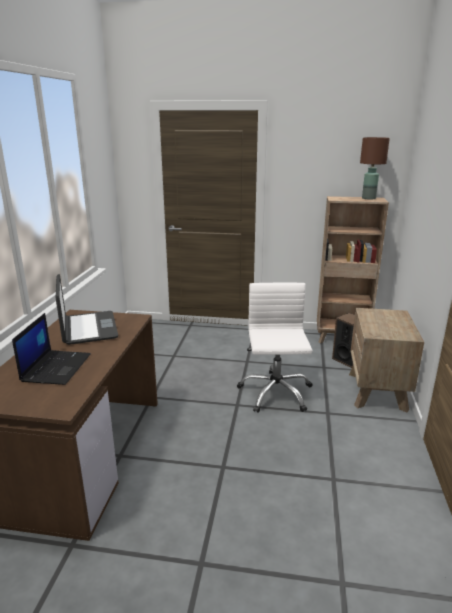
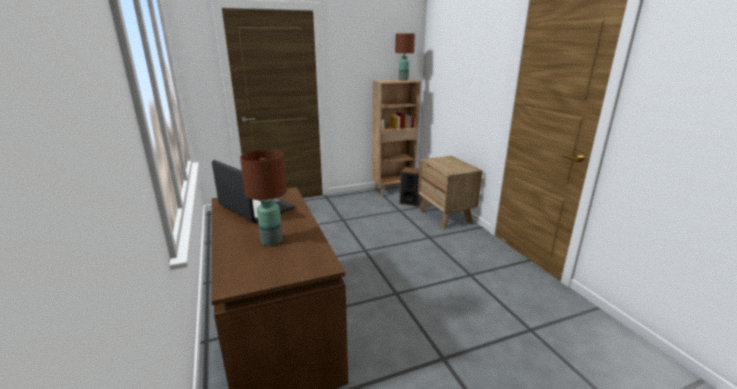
camera: 30 degrees left, 0 degrees up
laptop [12,313,91,385] -> brown table lamp [240,150,287,246]
white office chair [237,283,313,413] -> none

